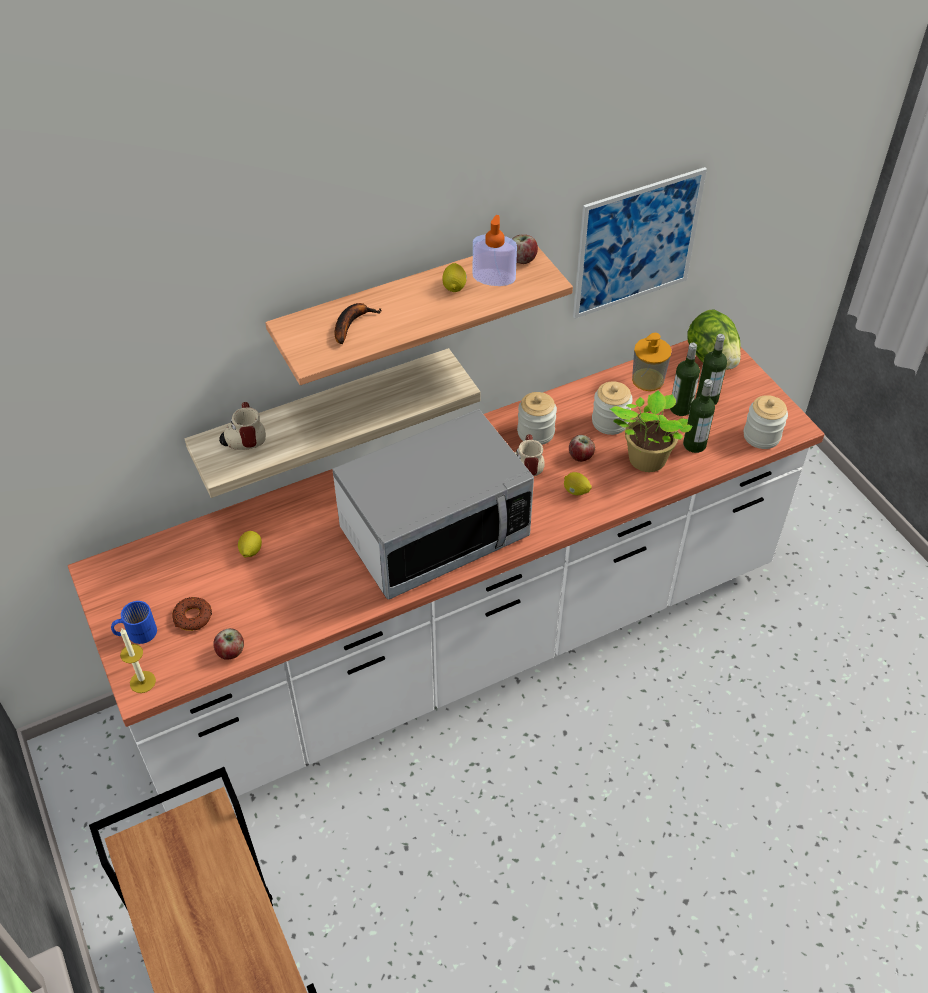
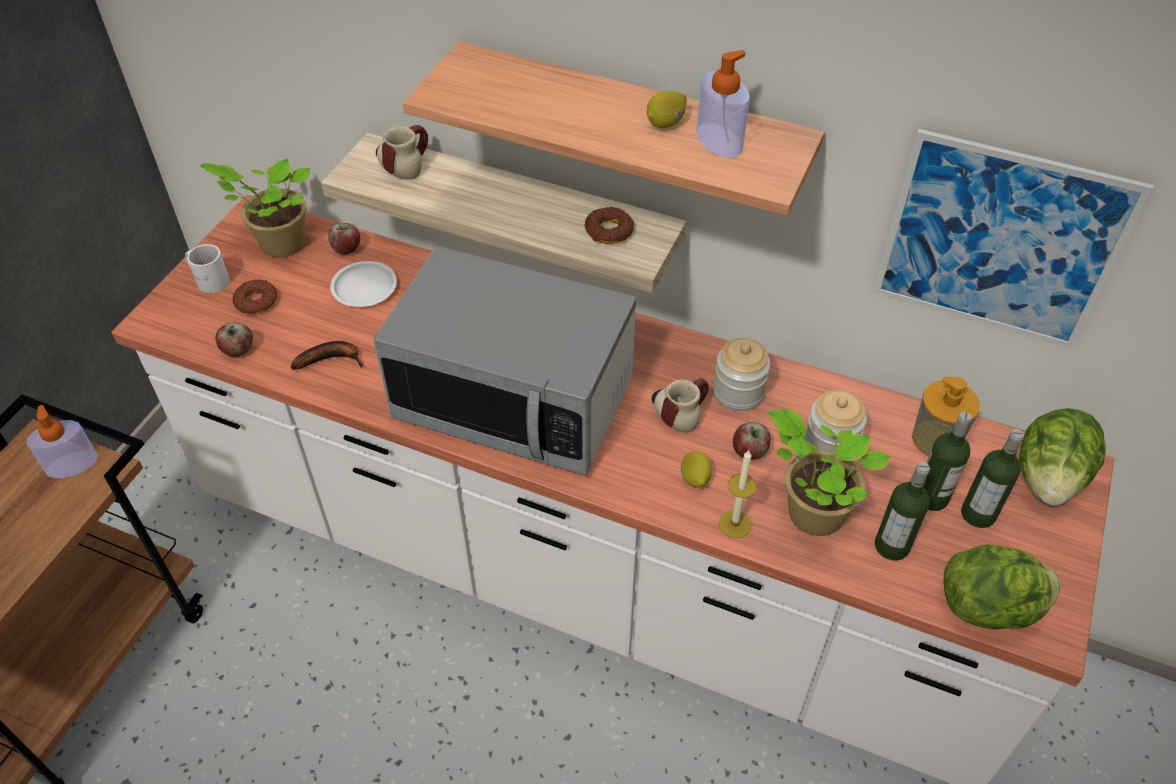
camera: 50 degrees right, 0 degrees up
blue mug [111,601,157,644] -> white mug [185,244,230,293]
candle [120,628,156,693] -> candle moved to [719,450,757,538]
lemon [238,531,262,558] -> white plate [330,261,397,307]
banana [335,303,382,344] -> banana moved to [291,341,363,370]
apple [512,234,538,264] -> apple moved to [328,223,360,255]
jar [744,395,788,449] -> lettuce [944,545,1060,630]
none -> soap dispenser [26,405,98,478]
none -> potted plant [199,159,310,257]
none -> donut [585,207,634,244]

